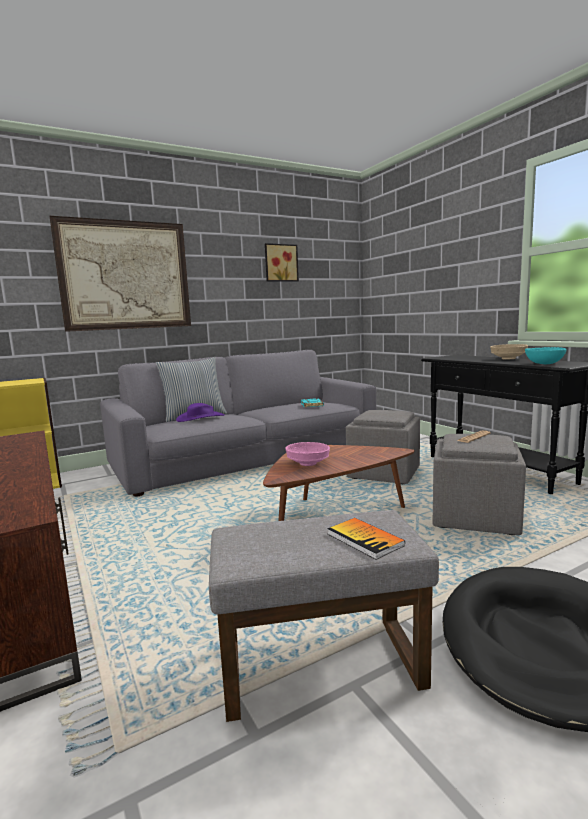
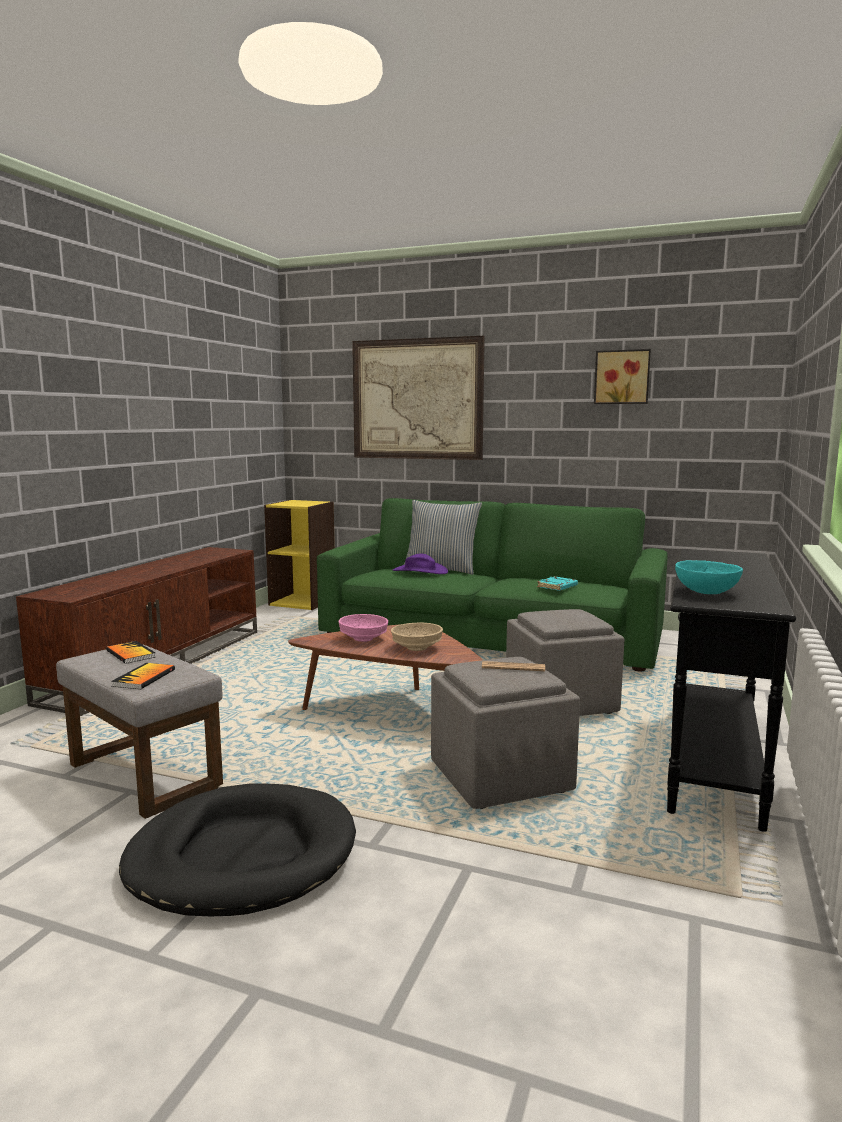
camera: 50 degrees right, 0 degrees up
grey sofa [100,350,376,496] -> green sofa [317,498,668,672]
beige bowl [490,344,528,360] -> beige bowl moved to [391,623,443,651]
none -> book [106,641,155,664]

